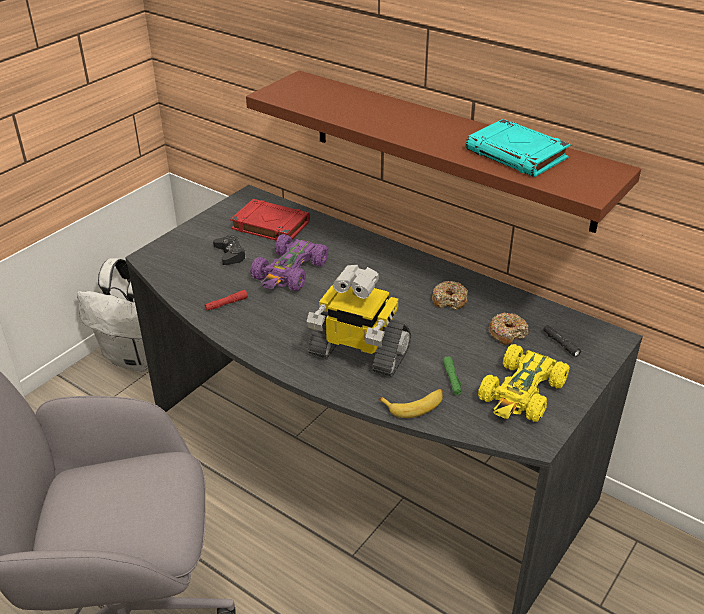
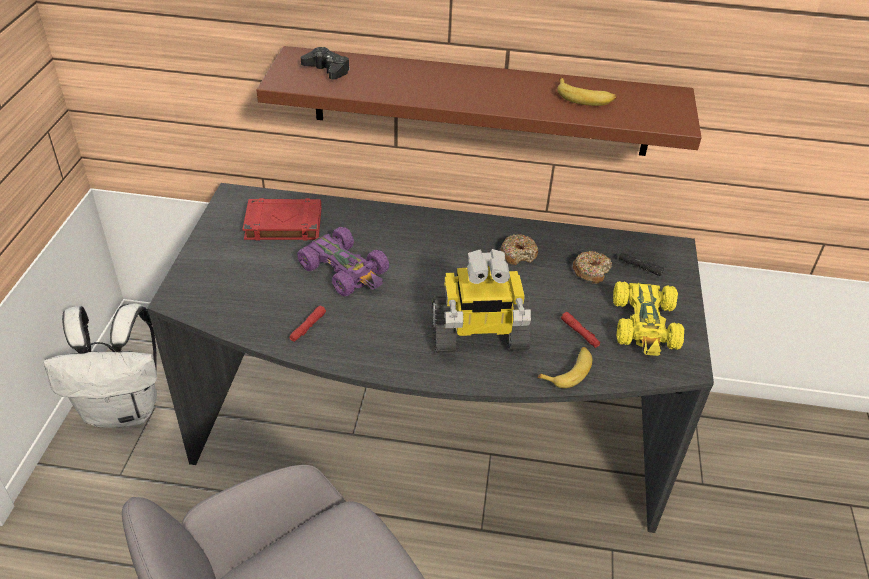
camera: 30 degrees left, 5 degrees up
black game controller [213,235,247,265] -> black game controller moved to [301,47,350,80]
purple toy car [250,234,329,291] -> purple toy car turned 45 degrees counterclockwise [297,227,389,297]
green flashlight [443,357,461,395] -> red flashlight [561,312,600,348]
turquoise book [466,119,571,177] -> banana [557,78,617,106]

